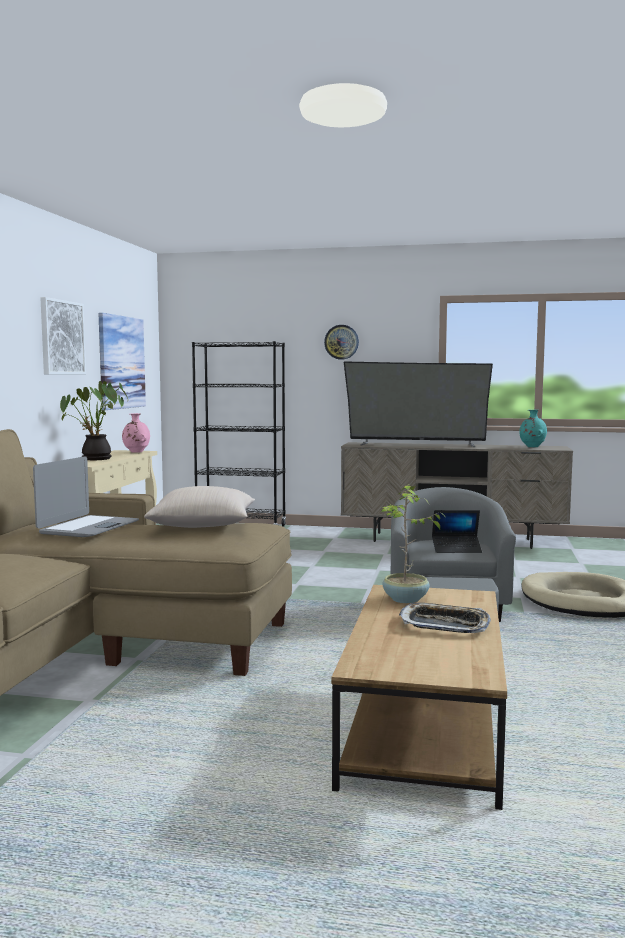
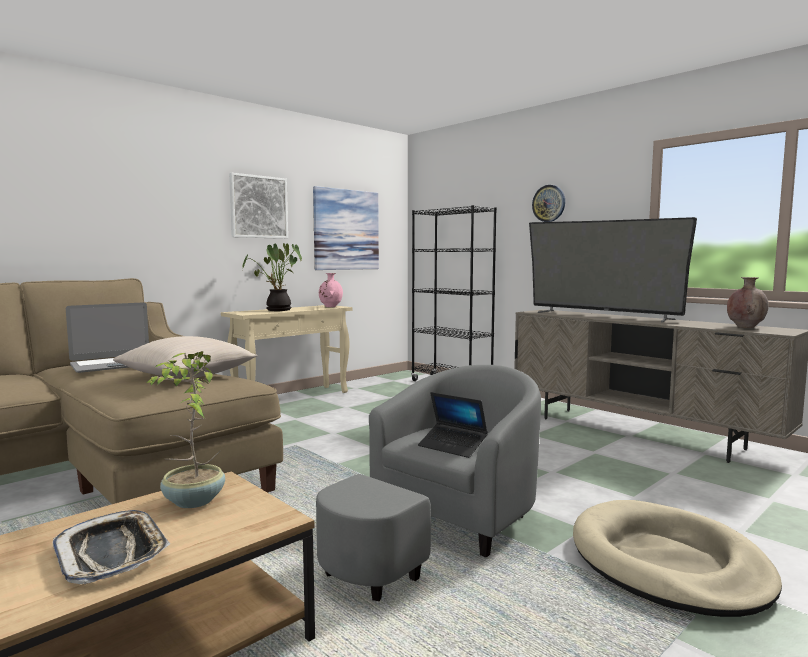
camera: 35 degrees right, 0 degrees up
turquoise vase [519,410,547,447] -> brown vase [727,277,769,328]

